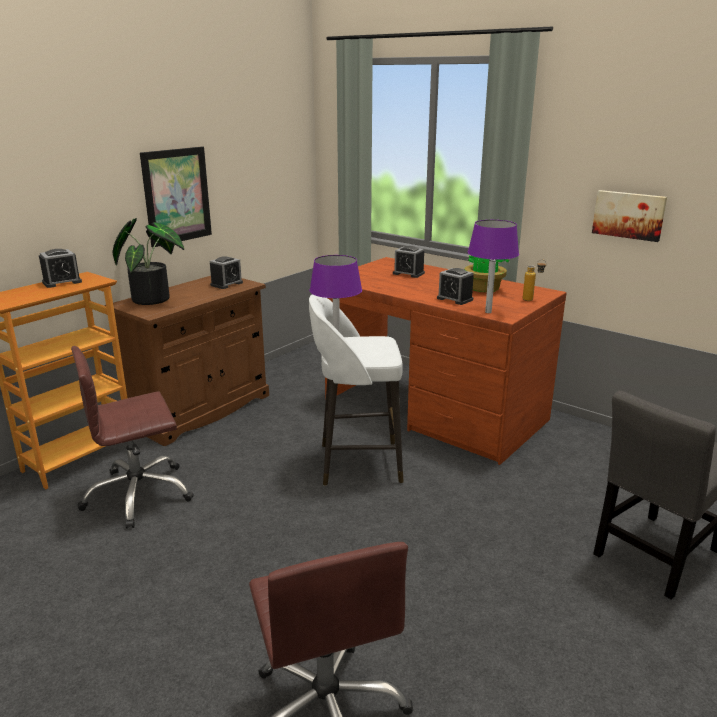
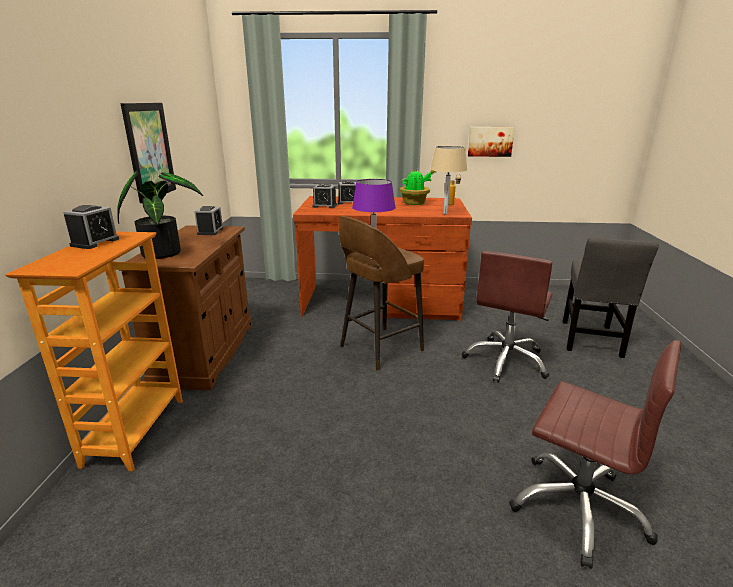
camera: 35 degrees left, 0 degrees up
brown office chair [71,346,194,529] -> brown office chair moved to [462,251,552,383]
white stool [309,294,404,486] -> brown stool [339,216,424,371]
alarm clock [437,268,474,305] -> alarm clock moved to [313,183,337,208]
purple table lamp [468,220,519,313] -> beige table lamp [431,146,467,215]

